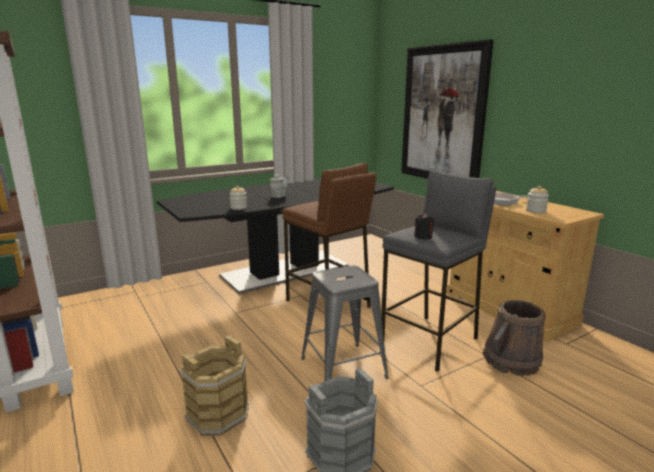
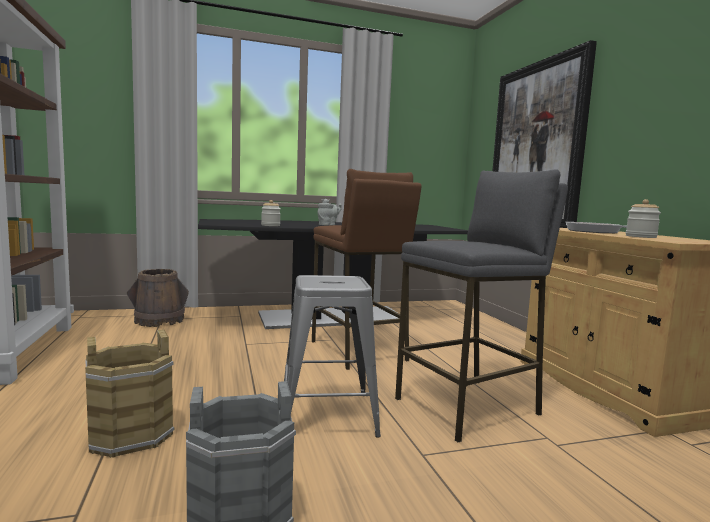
camera: 15 degrees right, 10 degrees down
black candle [414,213,434,240] -> none
brown bucket [483,300,546,376] -> brown bucket moved to [127,269,189,327]

